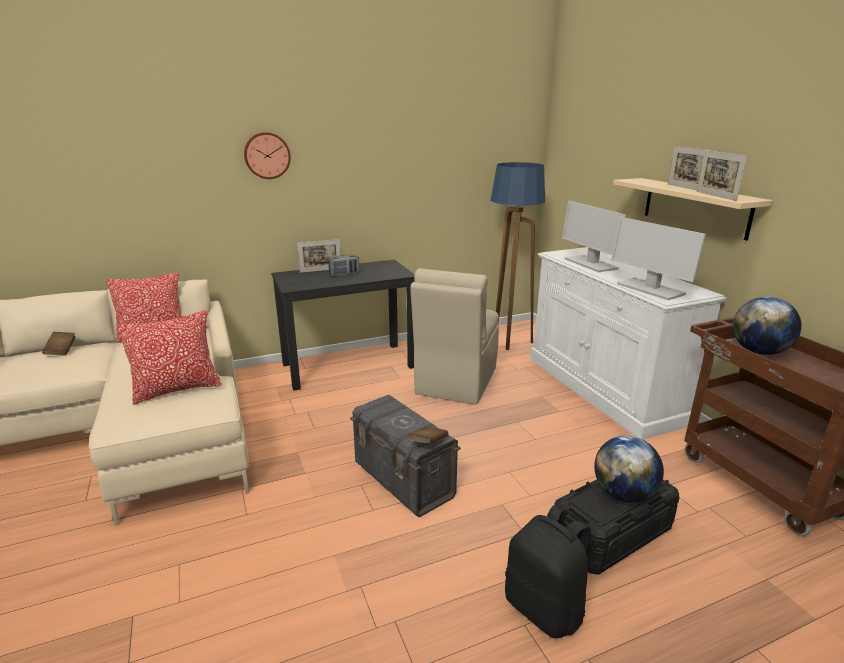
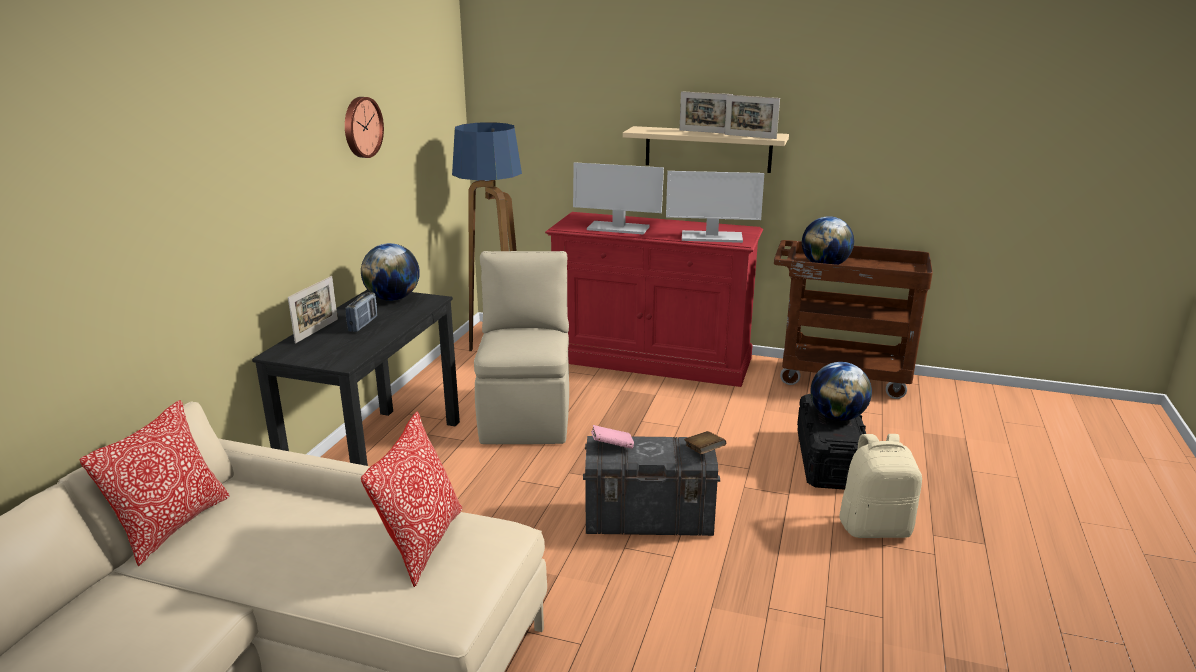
camera: 50 degrees left, 0 degrees up
brown book [42,332,75,355] -> none
wall clock [244,132,291,179] -> wall clock moved to [345,97,384,158]
beige chair [410,268,499,405] -> beige chair turned 150 degrees counterclockwise [474,251,569,444]
black backpack [505,505,591,638] -> beige backpack [839,434,922,538]
white cabinet [530,247,726,440] -> red cabinet [545,212,763,387]
none -> globe [361,243,420,301]
none -> pink book [591,425,634,449]

